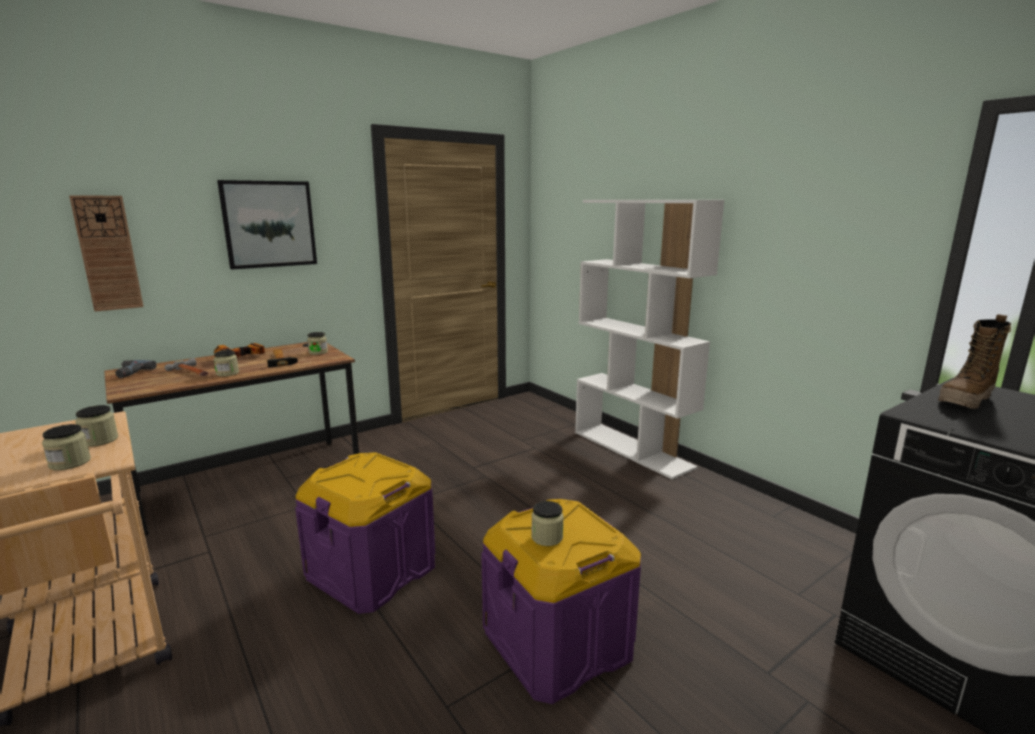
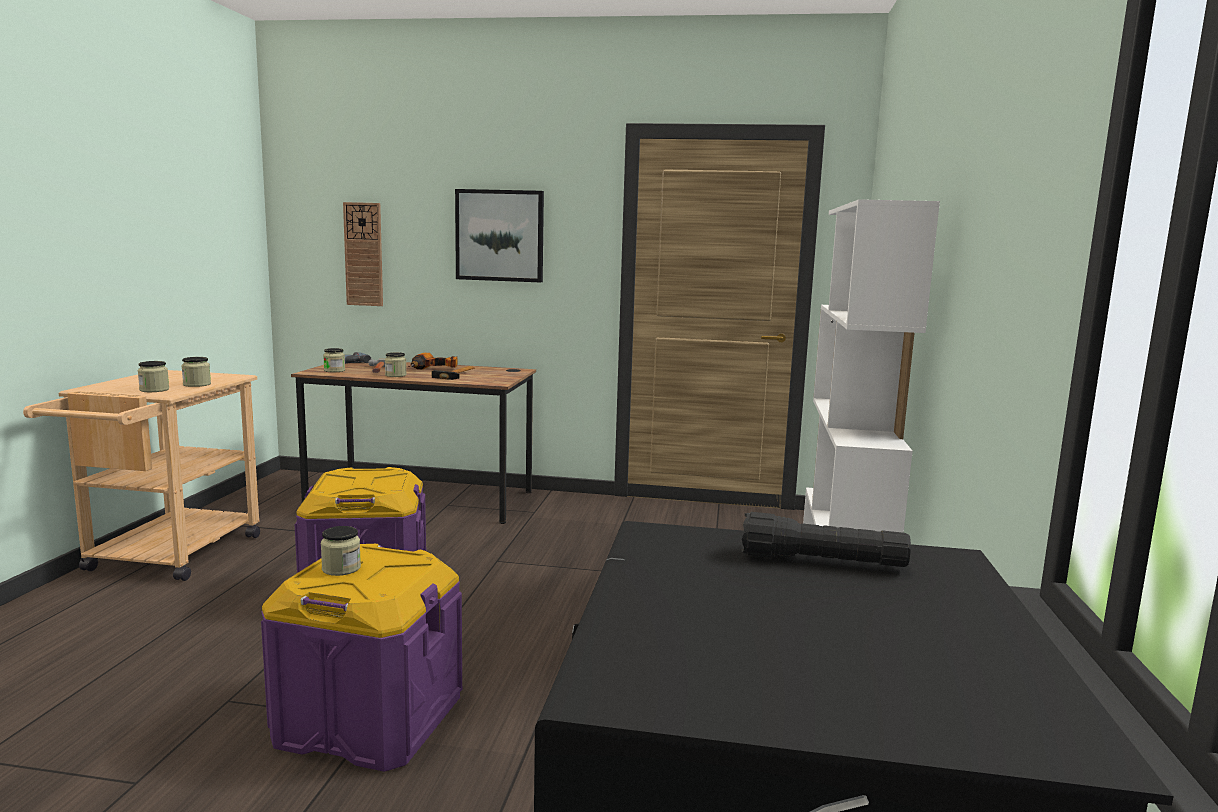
camera: 45 degrees right, 5 degrees down
jar [307,332,328,355] -> jar moved to [323,348,345,372]
boot [938,314,1011,409] -> black flashlight [742,512,911,567]

